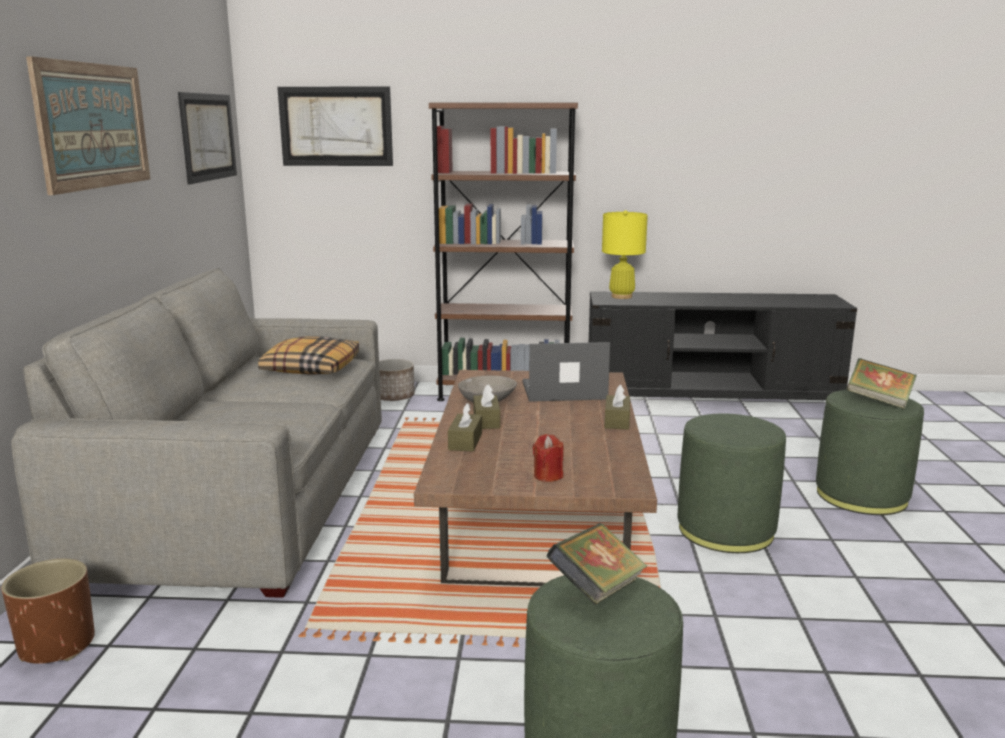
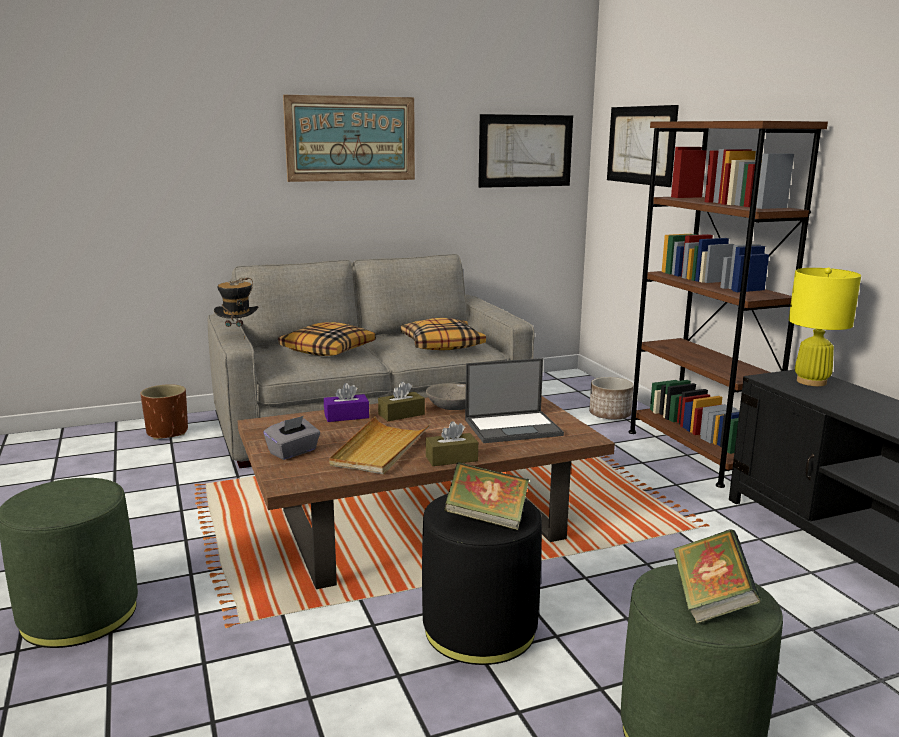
camera: 65 degrees right, 0 degrees up
brown tissue box [448,403,482,452] -> purple tissue box [324,383,369,422]
laptop [523,342,610,402] -> laptop turned 105 degrees clockwise [465,358,564,443]
red candle [533,434,564,482] -> grey tissue box [263,416,320,460]
book [546,523,647,605] -> book moved to [444,462,529,530]
green ottoman [678,413,786,553] -> black ottoman [422,494,542,665]
none -> hat [214,278,259,341]
none -> pillow [278,322,376,356]
none -> beige tray [329,416,431,474]

